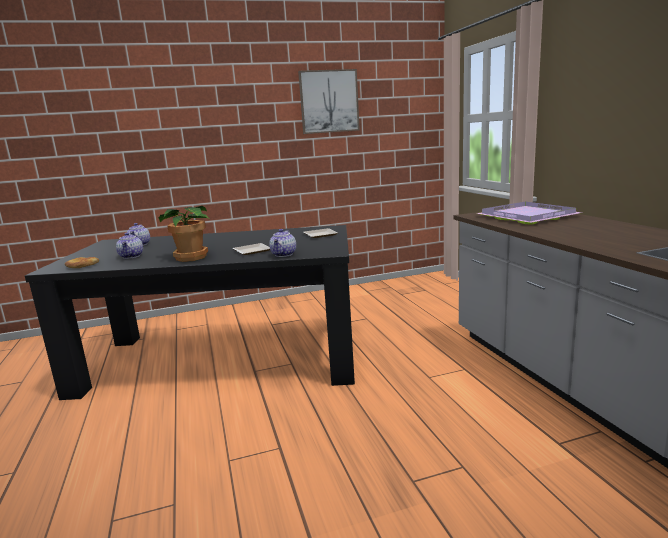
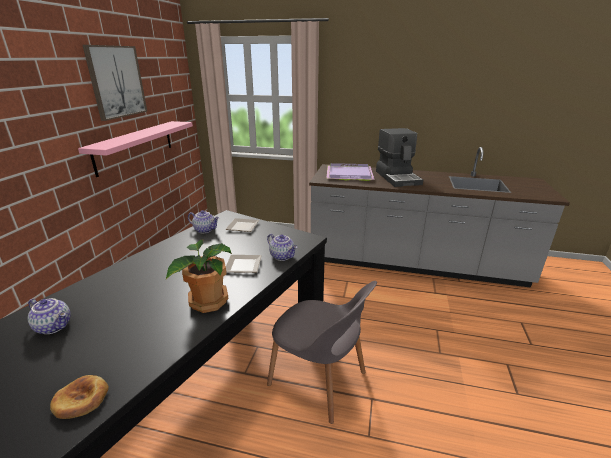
camera: 60 degrees left, 10 degrees up
teapot [116,233,143,259] -> teapot moved to [188,210,219,233]
none -> pink shelf [78,121,193,177]
none -> grey chair [267,281,377,424]
none -> coffee machine [376,128,423,187]

